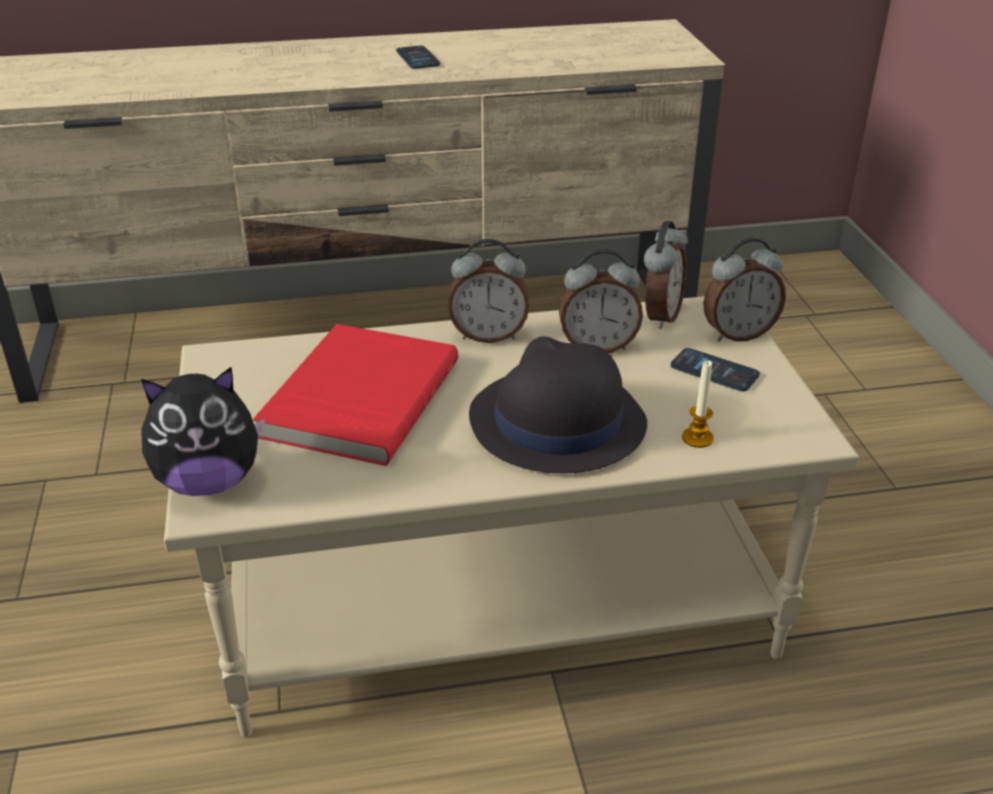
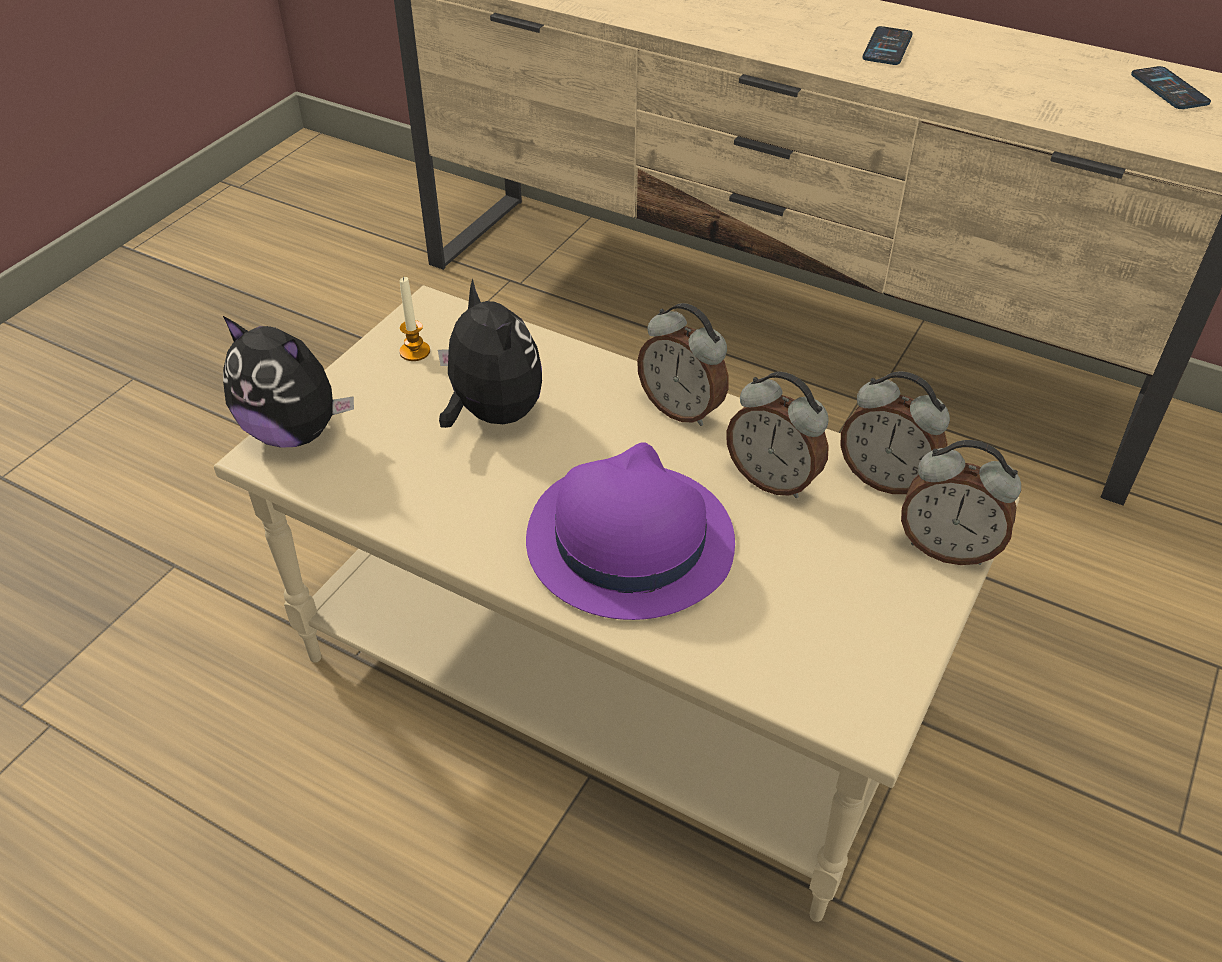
camera: 40 degrees right, 10 degrees up
red book [253,324,458,466] -> plush toy [438,279,542,428]
black hat [469,336,647,473] -> purple hat [526,443,735,620]
alarm clock [644,221,688,329] -> alarm clock turned 60 degrees clockwise [840,371,950,494]
phone [671,348,760,392] -> phone moved to [1131,66,1211,109]
candle [682,360,714,448] -> candle moved to [399,276,430,361]

